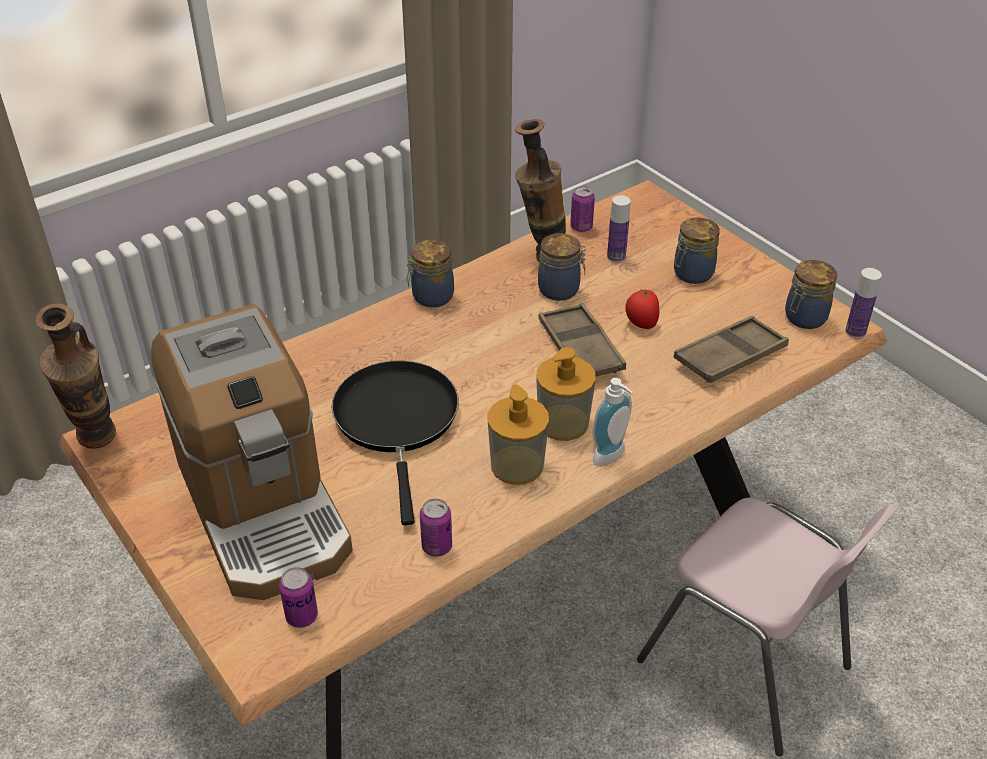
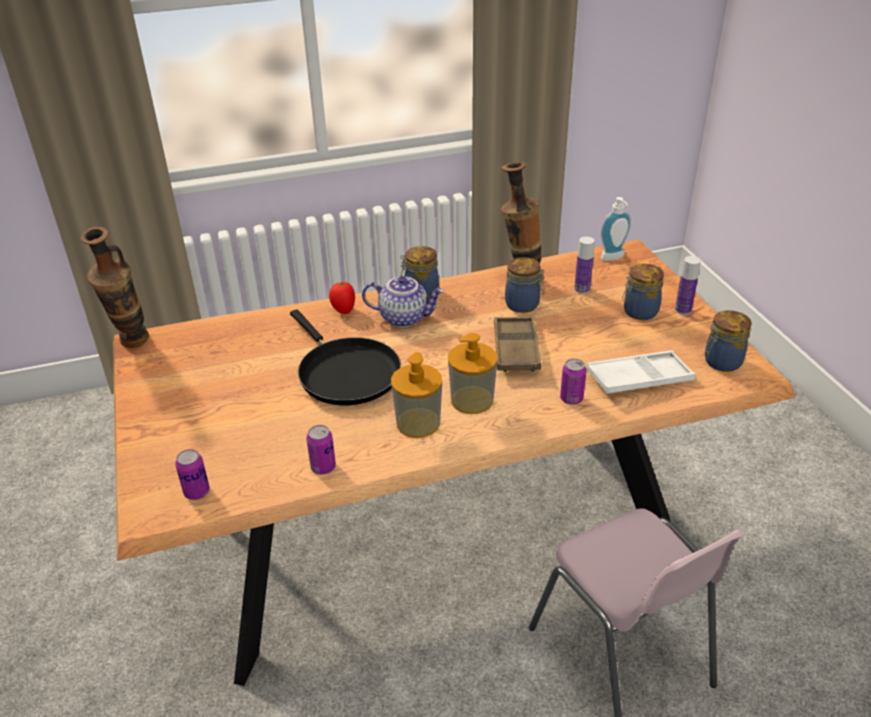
camera: 20 degrees right, 5 degrees down
coffee machine [151,304,353,600] -> none
black frying pan [332,360,459,525] -> black frying pan turned 135 degrees clockwise [290,309,401,405]
can [570,186,595,232] -> can moved to [560,359,586,405]
soap dispenser [592,378,633,466] -> soap dispenser moved to [601,197,631,261]
tomato [626,290,659,329] -> tomato moved to [329,282,355,314]
brown tray [674,316,789,383] -> white tray [586,351,696,394]
bottle [845,268,882,339] -> bottle moved to [675,256,701,315]
none -> teapot [362,276,444,327]

